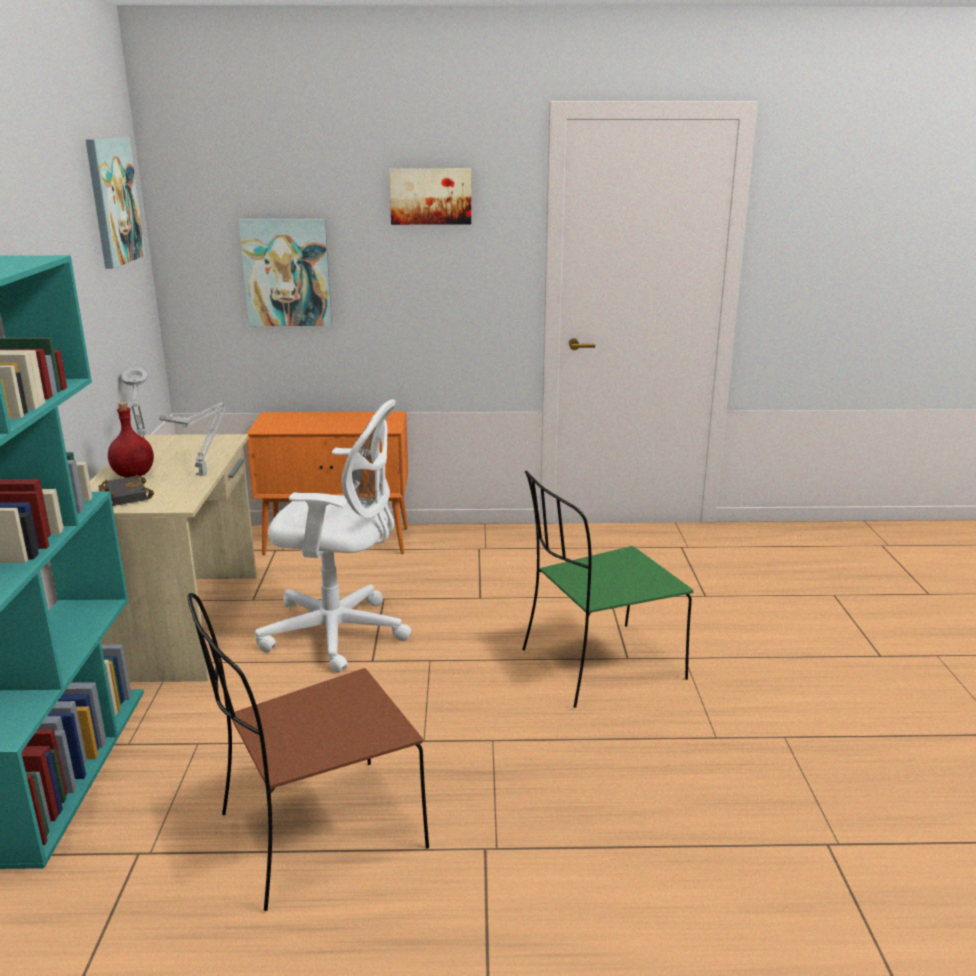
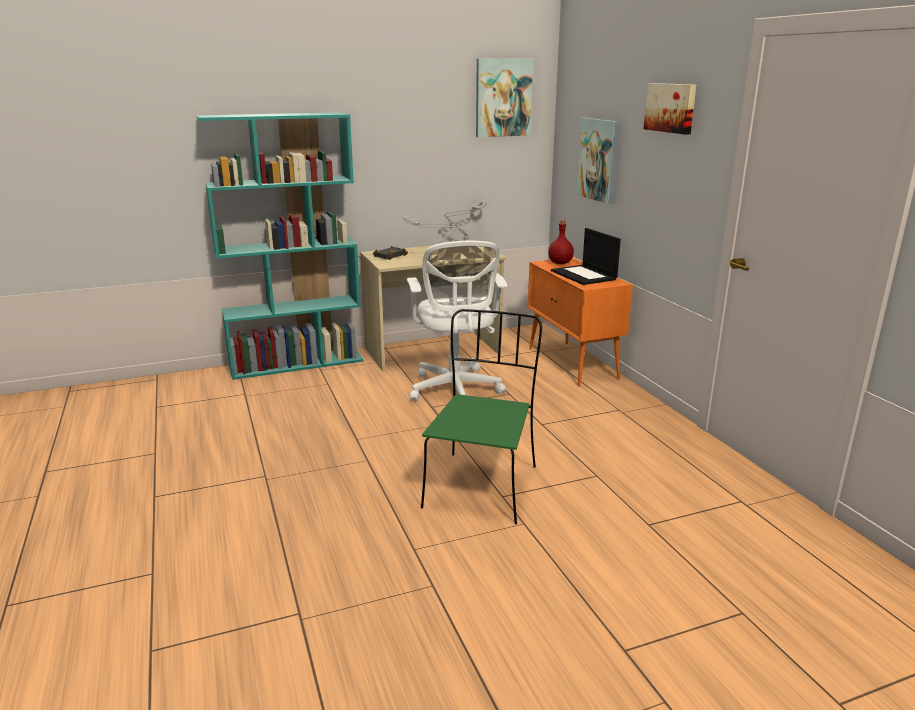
camera: 70 degrees right, 0 degrees up
red bottle [108,402,154,478] -> red bottle moved to [548,220,574,264]
brown chair [187,593,429,911] -> none
green chair [522,471,694,708] -> green chair turned 60 degrees clockwise [421,309,542,524]
none -> laptop [551,228,621,285]

